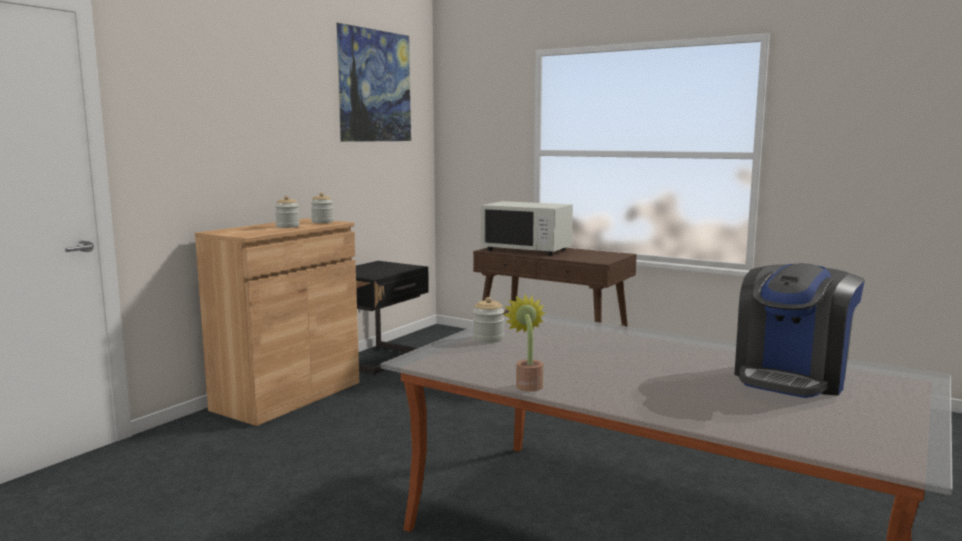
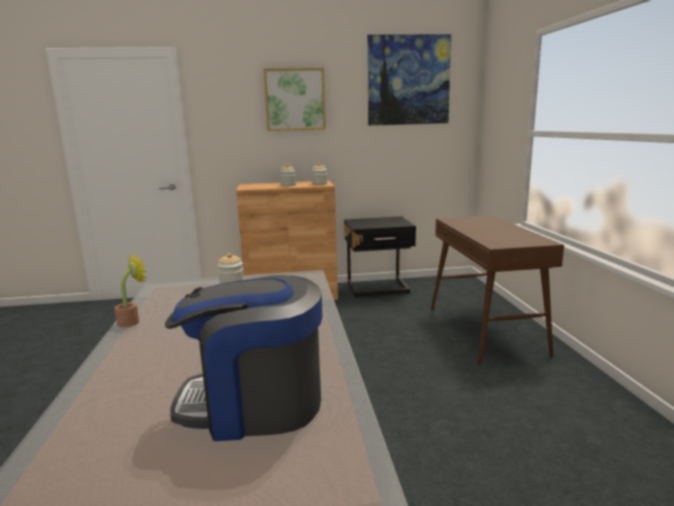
camera: 50 degrees right, 5 degrees up
white microwave [481,201,573,255] -> none
none -> picture [264,68,326,131]

